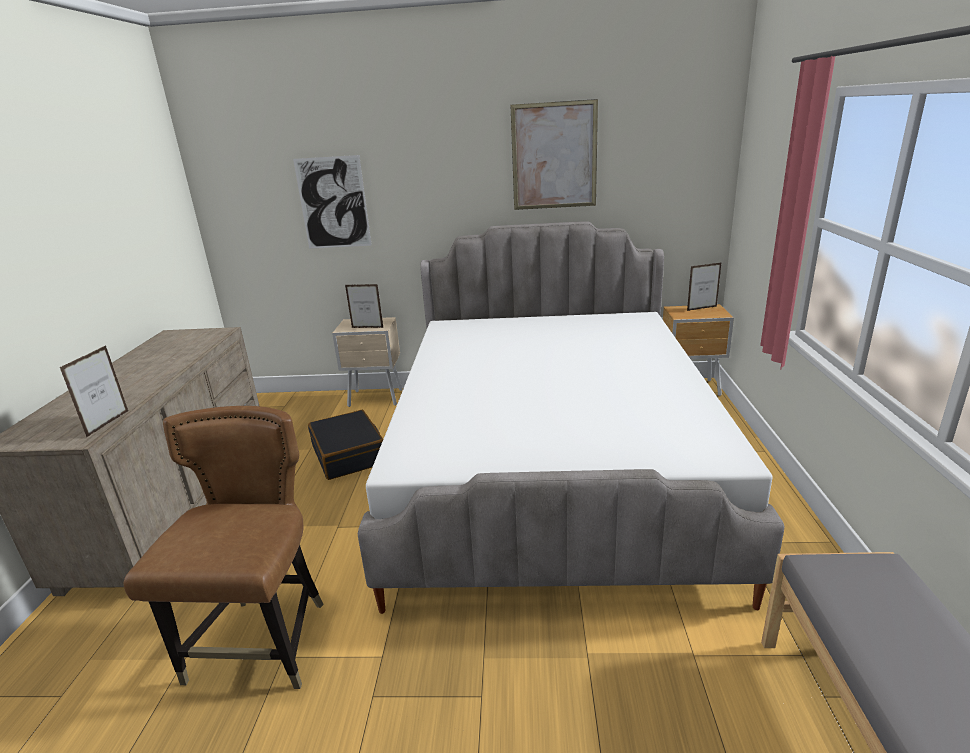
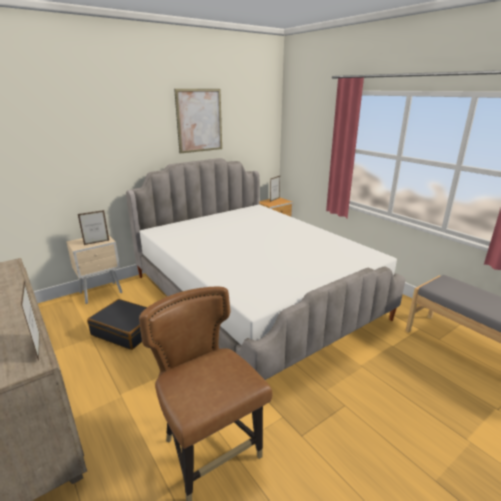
camera: 40 degrees left, 0 degrees up
picture [293,155,372,249] -> none

